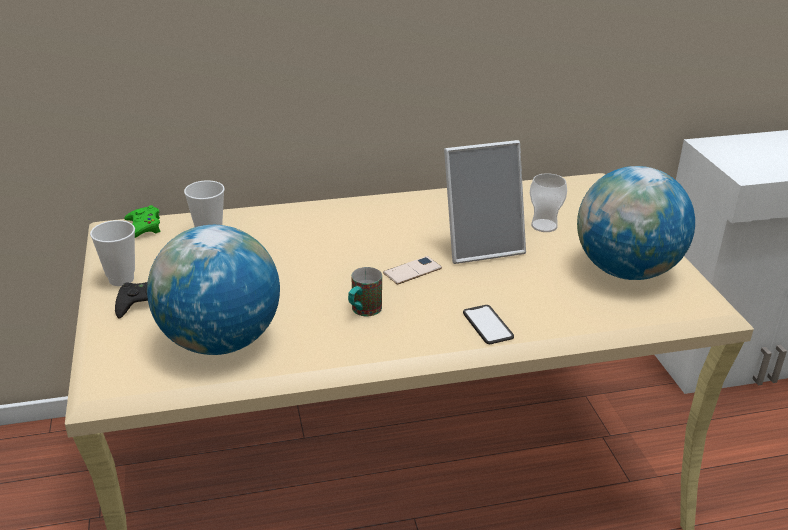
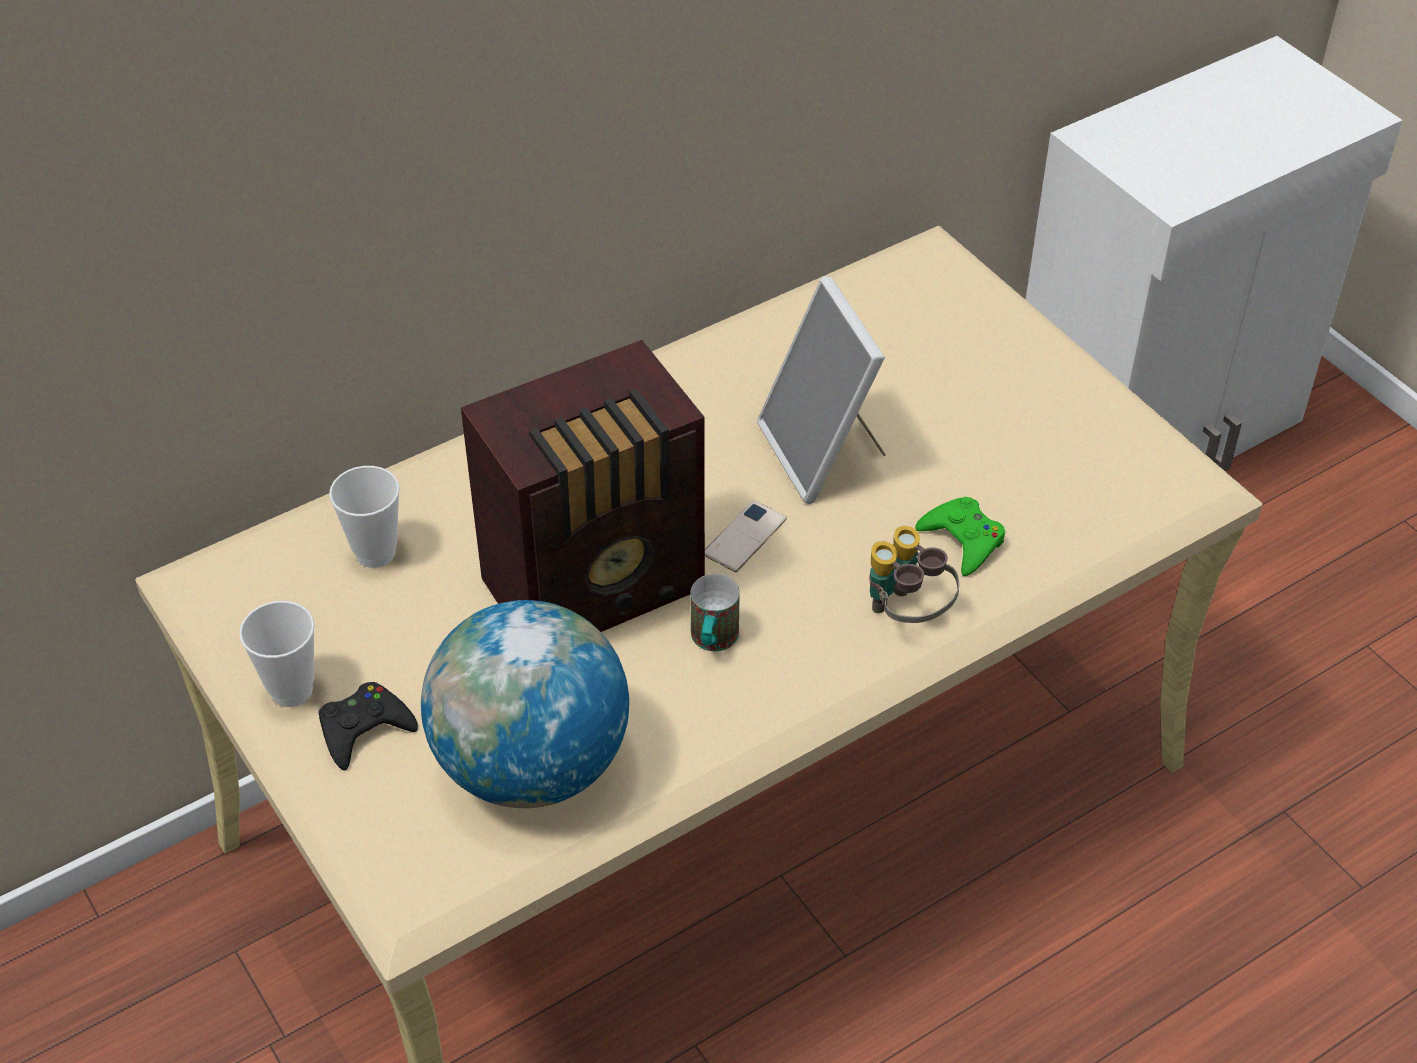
camera: 20 degrees left, 15 degrees up
green game controller [124,205,161,238] -> green game controller moved to [915,497,1005,576]
picture frame [444,140,526,264] -> picture frame turned 105 degrees clockwise [757,276,885,504]
phone [463,305,514,344] -> binoculars [869,526,959,623]
cup [530,173,567,232] -> none
globe [577,166,695,280] -> none
none -> radio [461,340,705,632]

